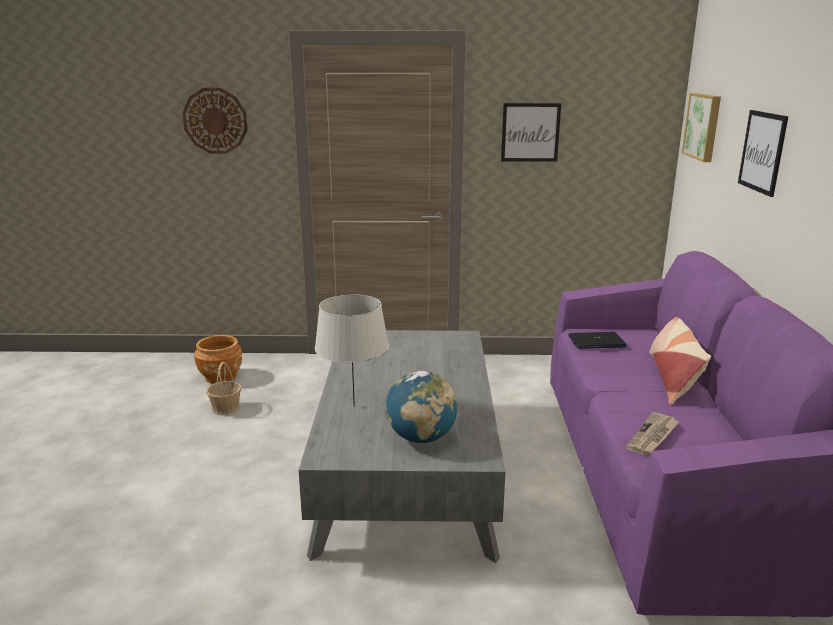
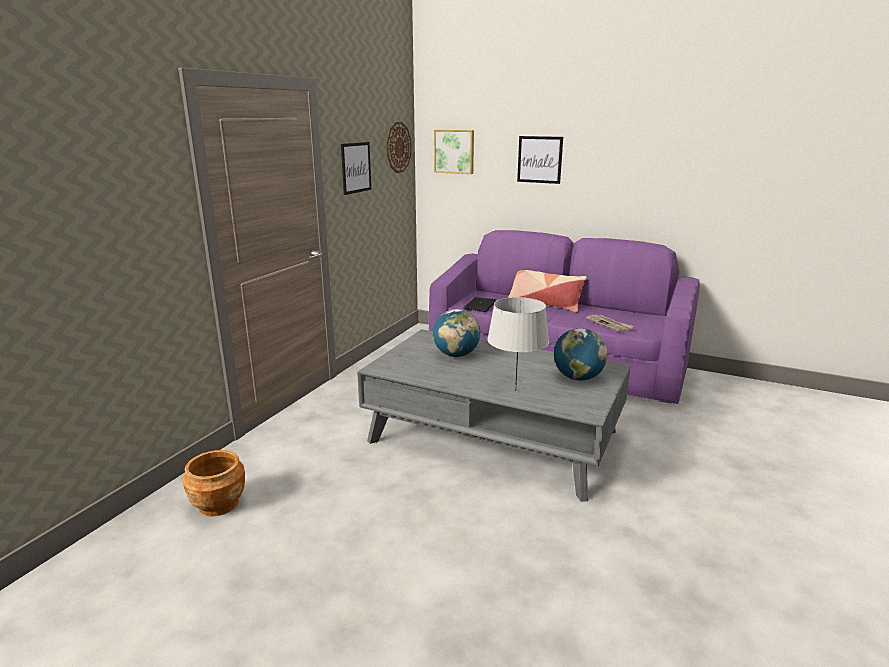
camera: 65 degrees left, 0 degrees up
wall clock [182,88,248,154] -> wall clock moved to [386,122,412,173]
basket [206,362,241,415] -> none
none -> globe [433,309,481,357]

